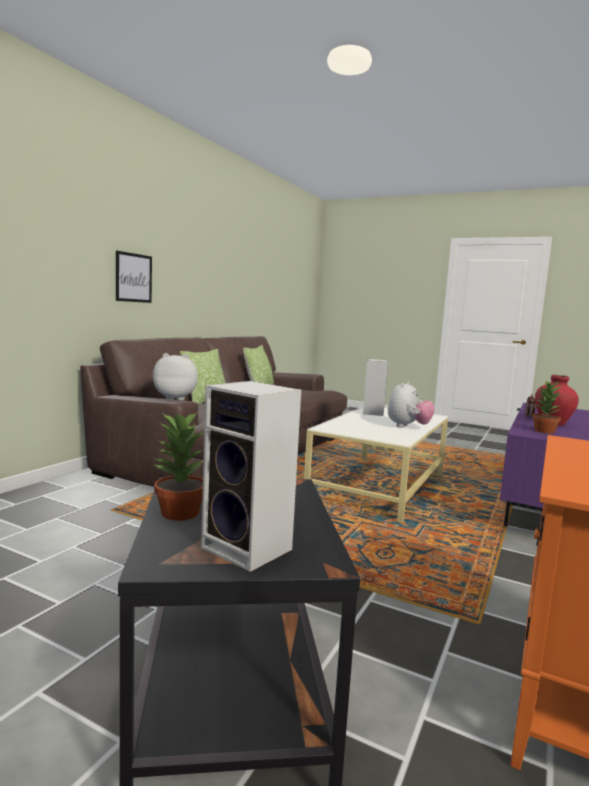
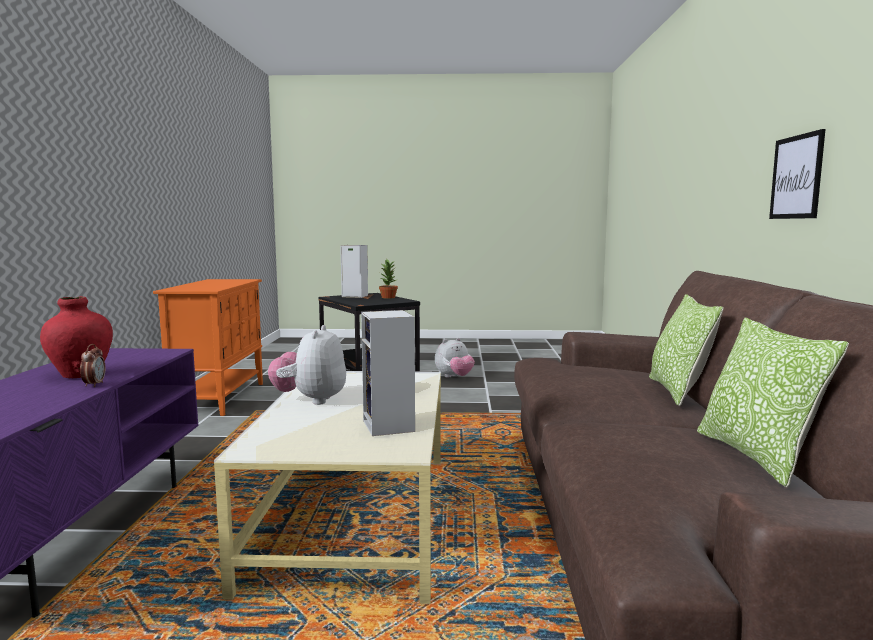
camera: 155 degrees right, 0 degrees up
plush toy [153,353,198,401] -> plush toy moved to [435,338,475,377]
potted plant [532,380,563,434] -> none

